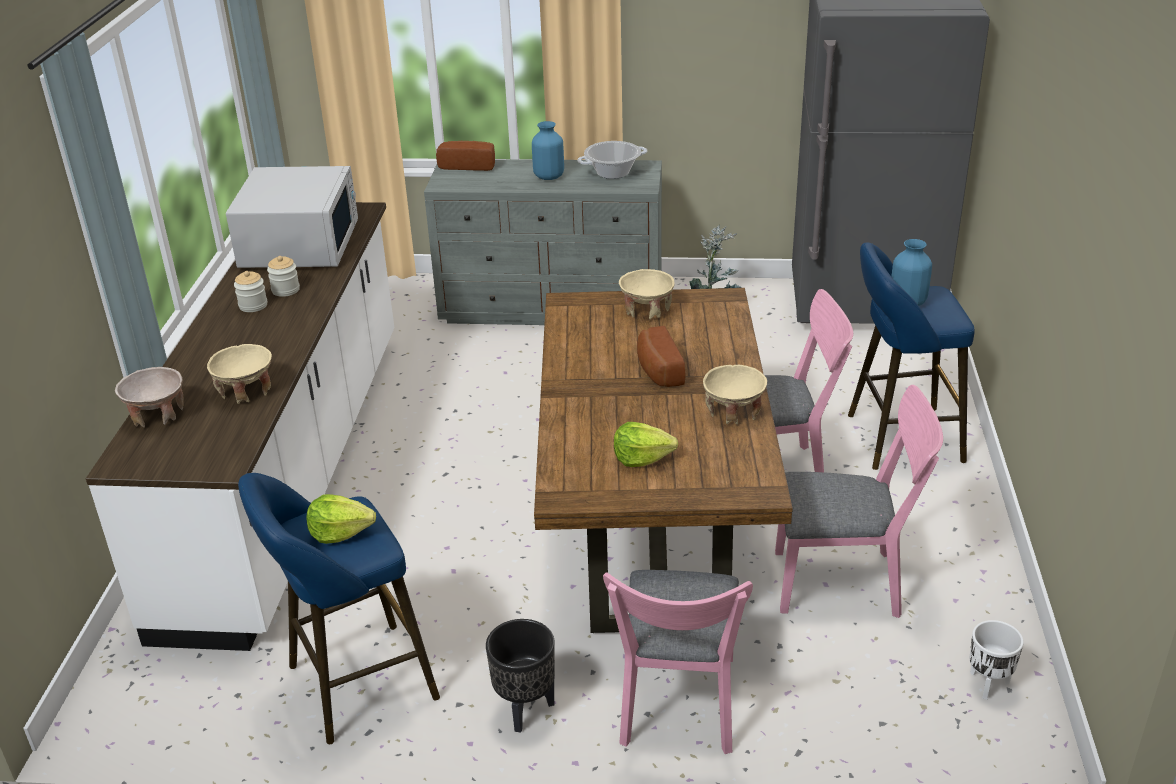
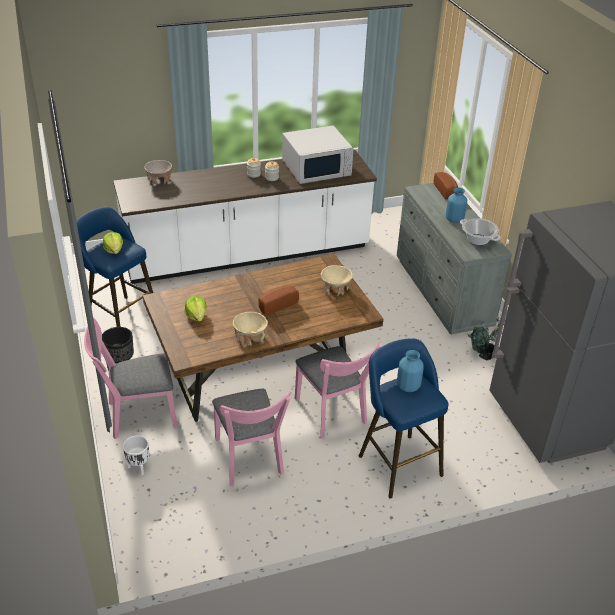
camera: 65 degrees right, 5 degrees up
beige bowl [207,344,272,404] -> none
white planter [970,620,1024,700] -> white planter moved to [123,435,149,475]

